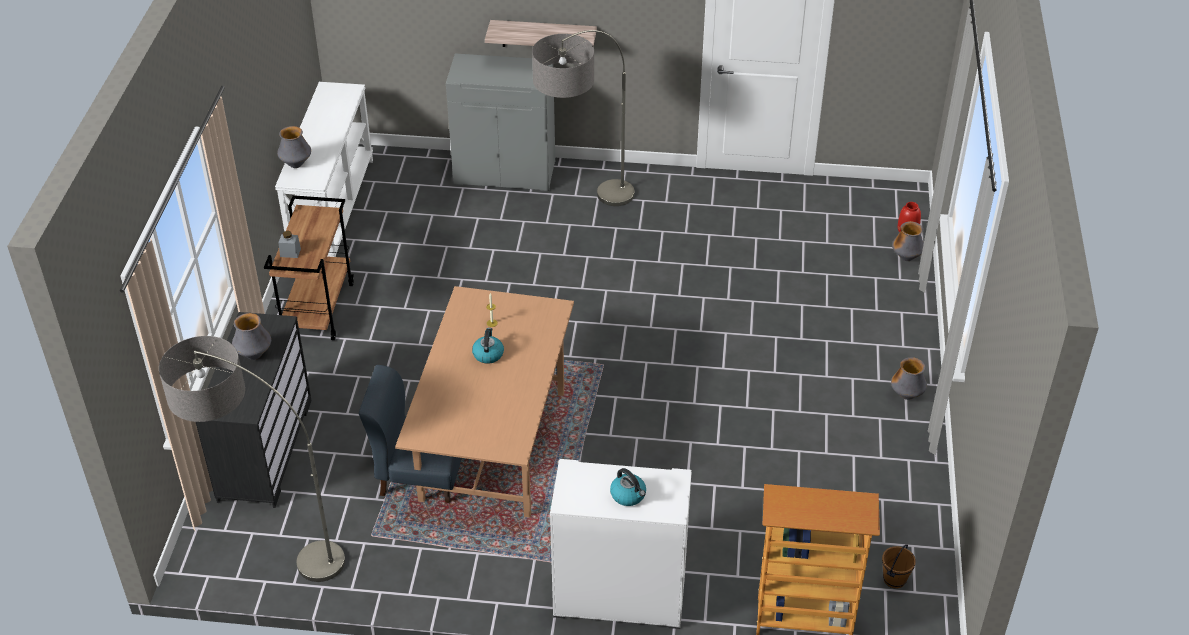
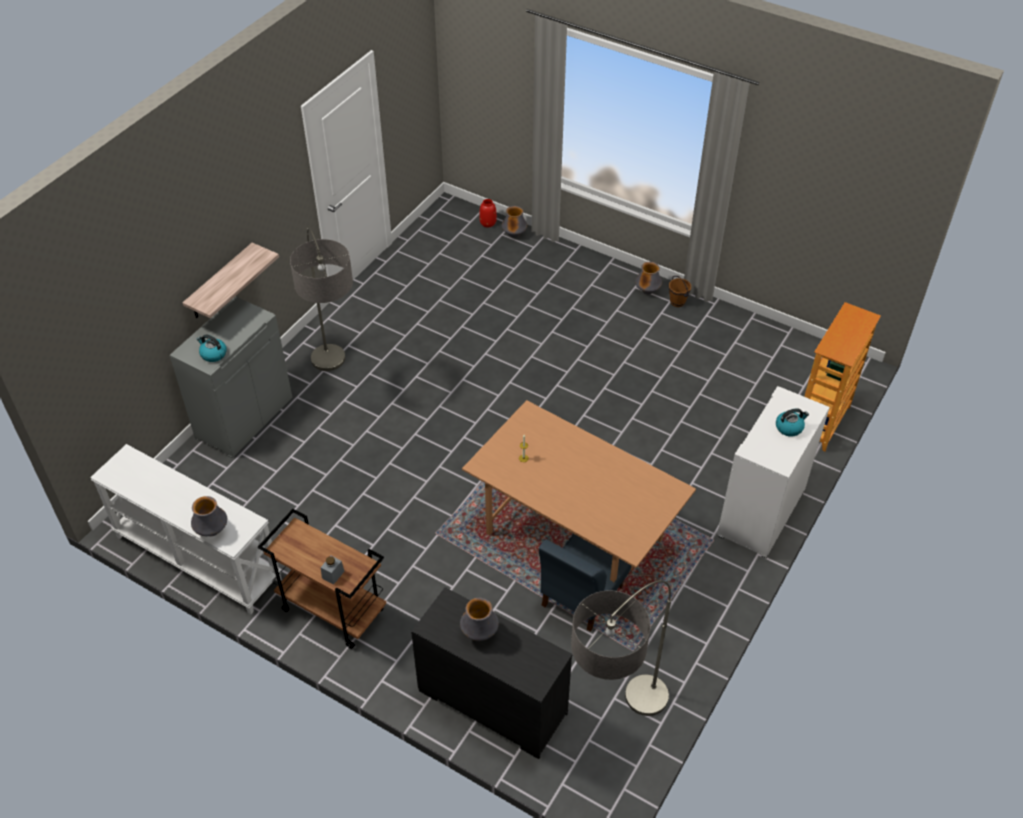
camera: 65 degrees left, 5 degrees up
kettle [472,328,504,364] -> kettle moved to [197,334,227,362]
brown bucket [882,544,916,589] -> brown bucket moved to [669,276,691,307]

